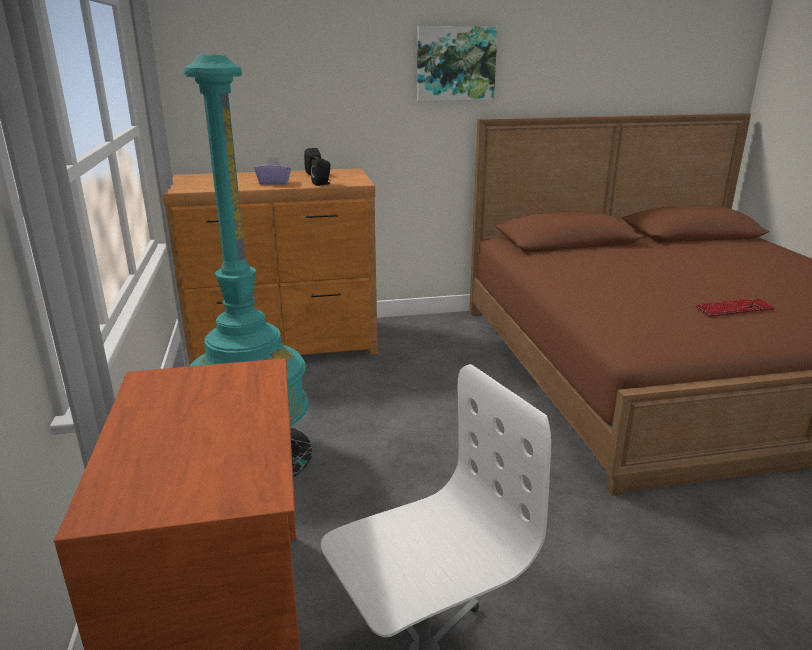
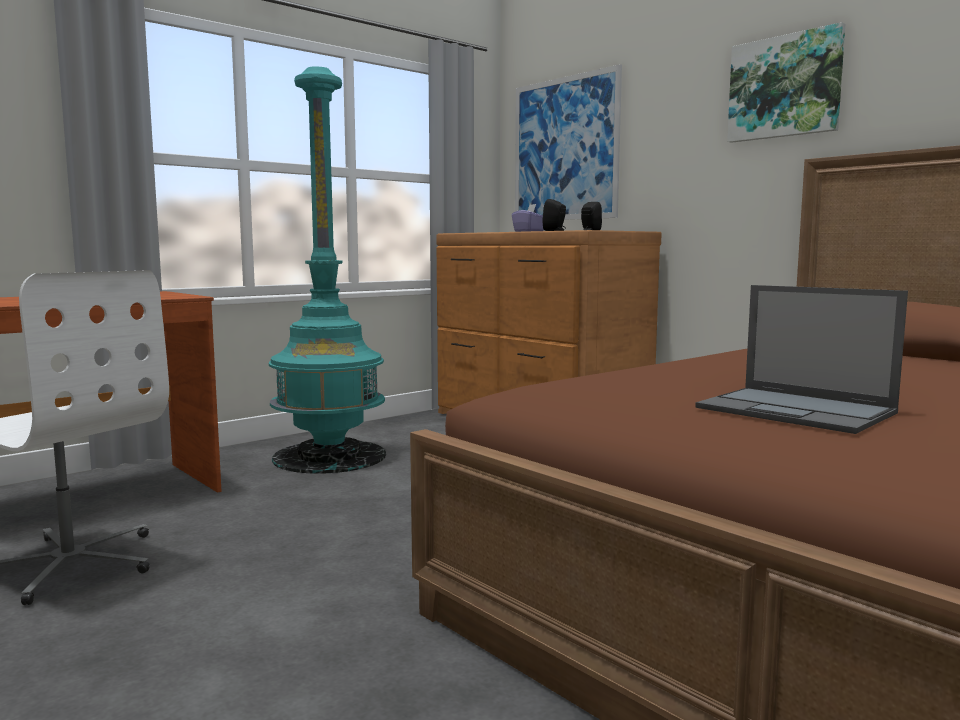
camera: 60 degrees right, 15 degrees down
keyboard [695,298,775,317] -> laptop [695,285,908,434]
none -> picture [515,64,622,220]

